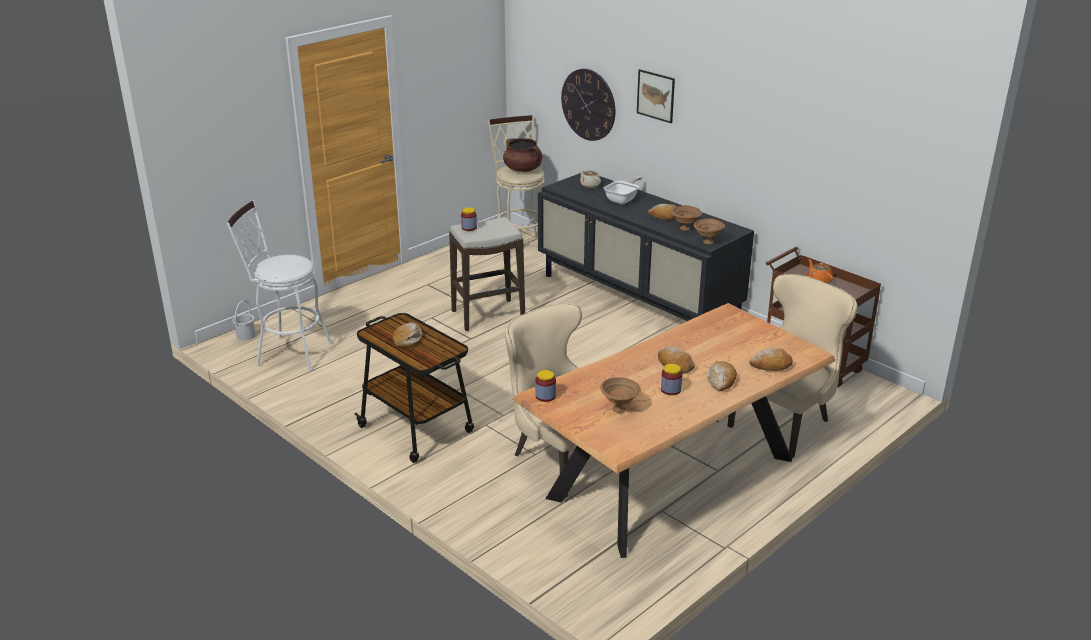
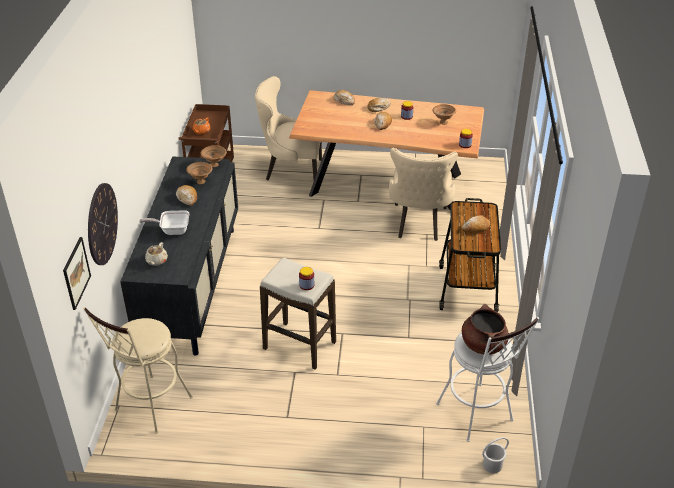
camera: 130 degrees left, 10 degrees up
brown cooking pot [503,138,543,172] -> brown cooking pot moved to [462,304,508,355]
picture [637,69,675,123] -> picture moved to [63,237,91,310]

